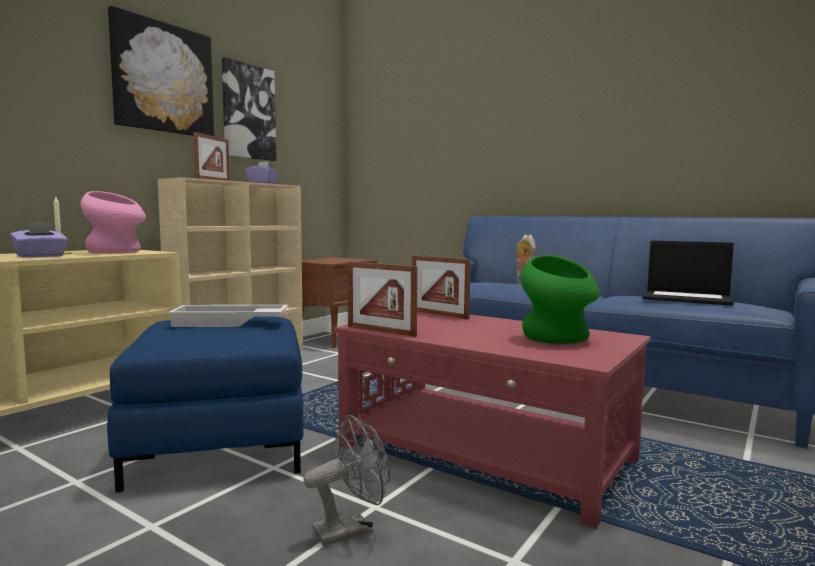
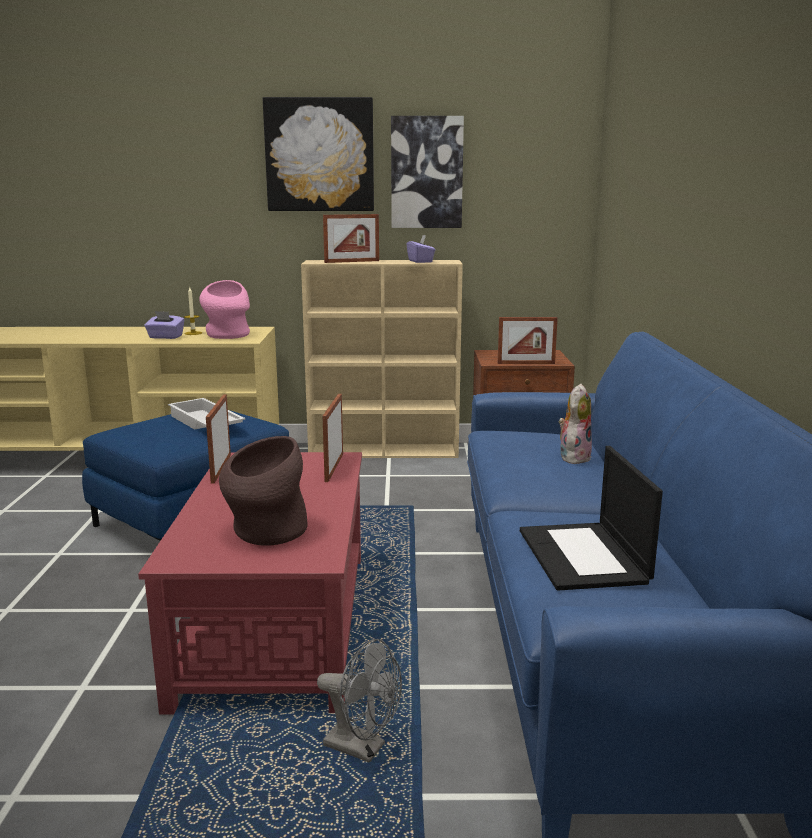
camera: 55 degrees right, 10 degrees up
grey fan [304,415,390,546] -> grey fan moved to [317,639,402,763]
green vase [521,255,600,344] -> brown vase [219,436,308,546]
none -> picture frame [498,317,558,364]

